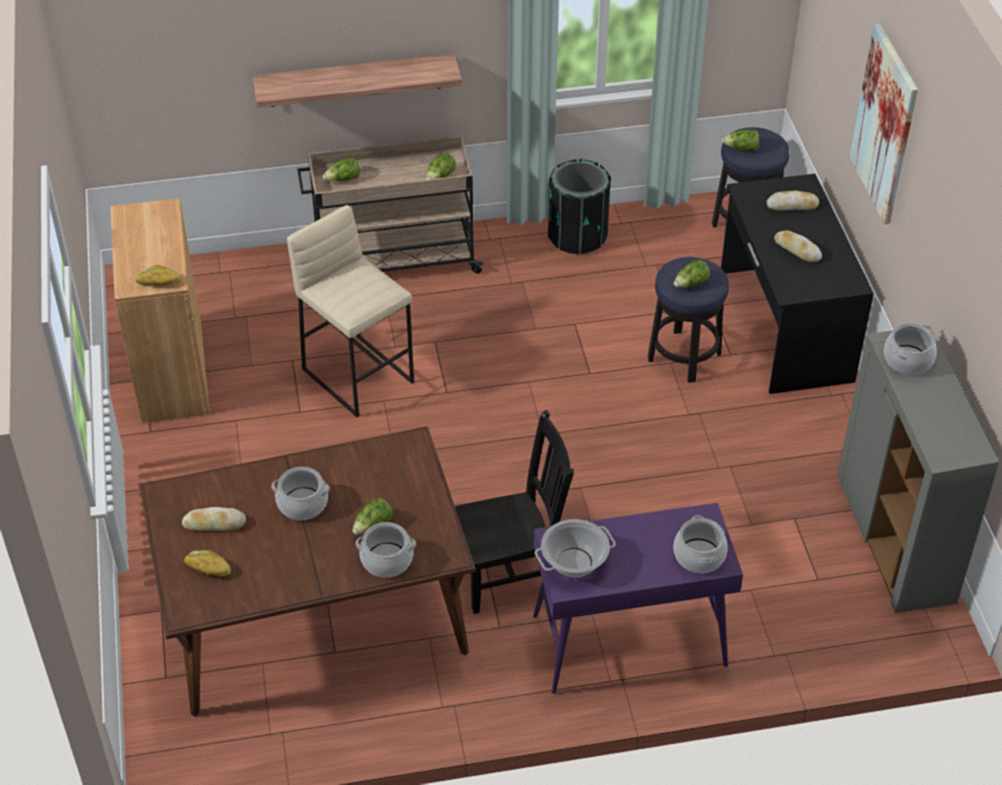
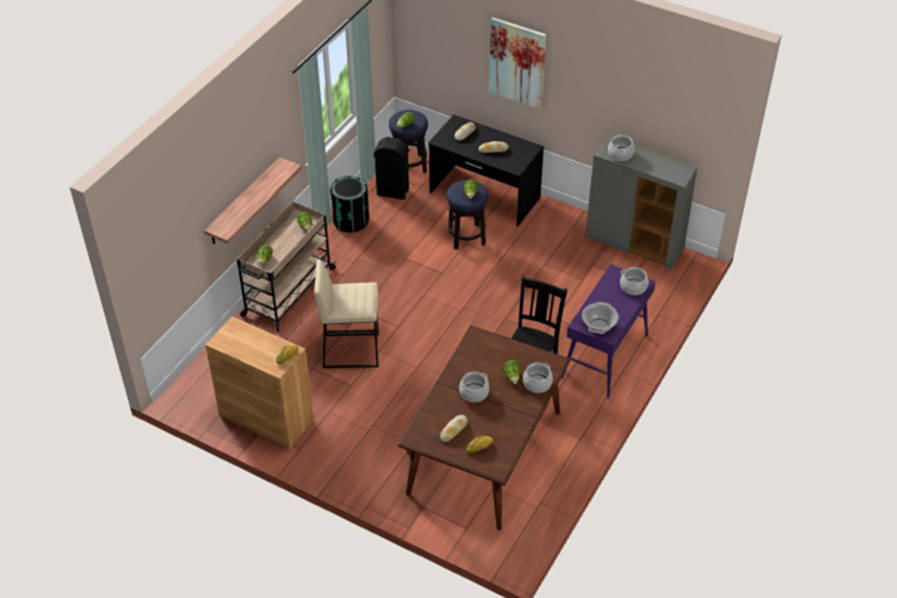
camera: 50 degrees left, 0 degrees up
none -> black trash can [373,137,409,200]

